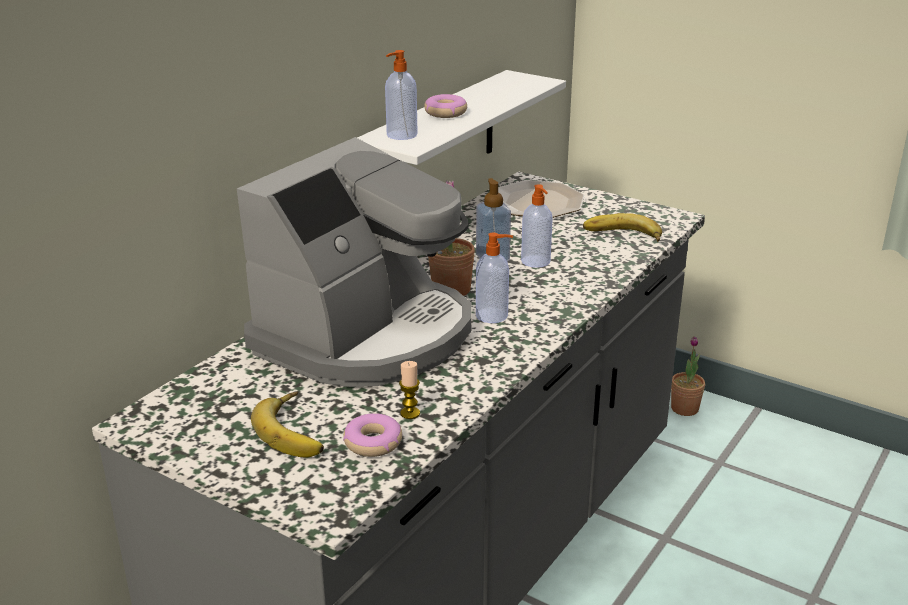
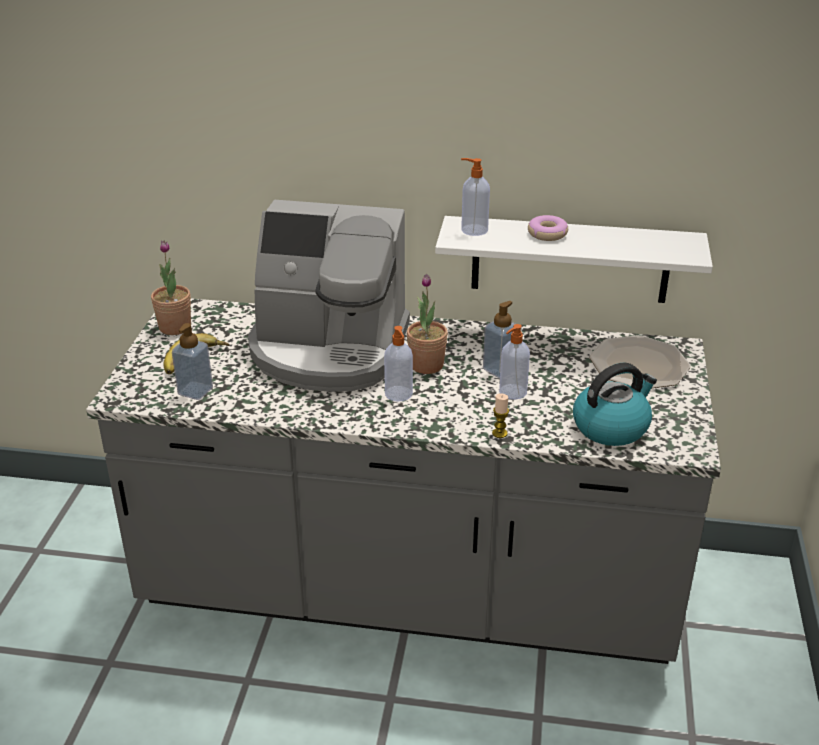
camera: 65 degrees right, 5 degrees up
donut [343,413,402,457] -> soap dispenser [172,323,213,400]
candle [399,361,420,419] -> candle moved to [492,393,509,438]
banana [583,213,662,242] -> kettle [573,362,657,446]
potted plant [671,336,705,416] -> potted plant moved to [151,241,191,335]

